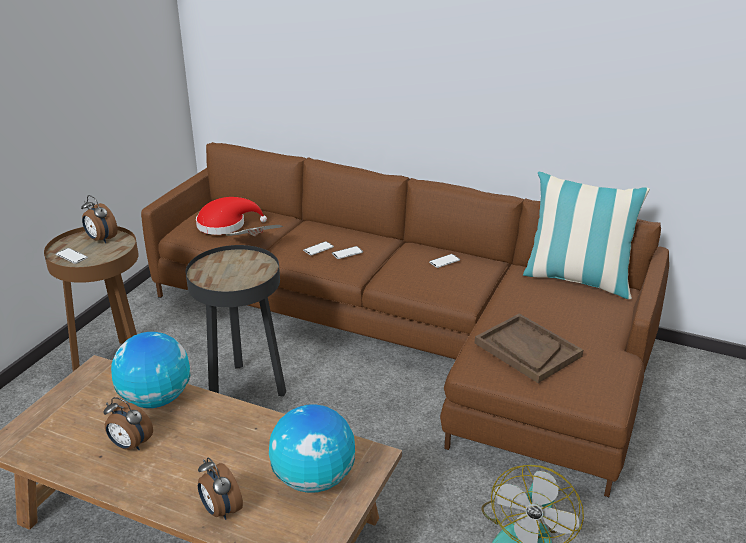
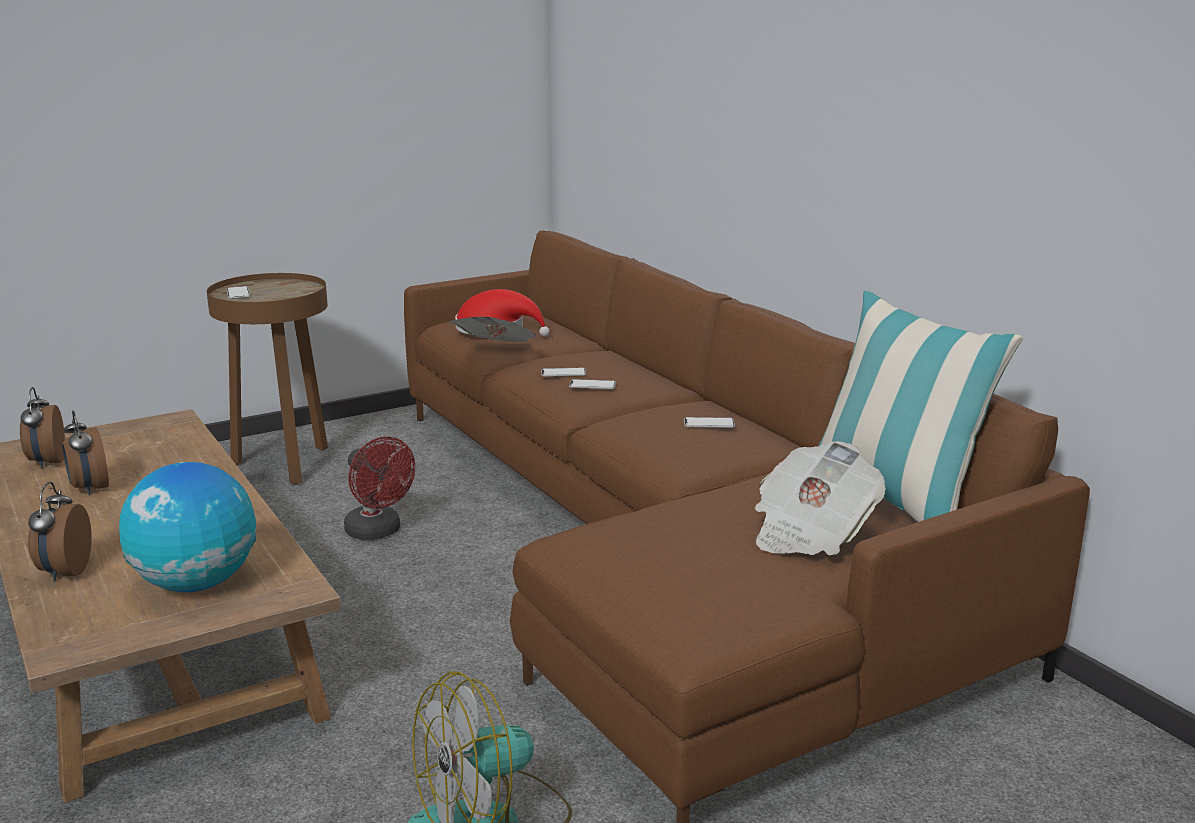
camera: 35 degrees right, 10 degrees down
alarm clock [81,195,118,243] -> alarm clock moved to [20,387,65,469]
globe [111,332,190,408] -> none
black side table [186,245,286,397] -> red fan [344,437,415,540]
brown tray [475,314,583,383] -> none
none -> newspaper [755,441,886,555]

